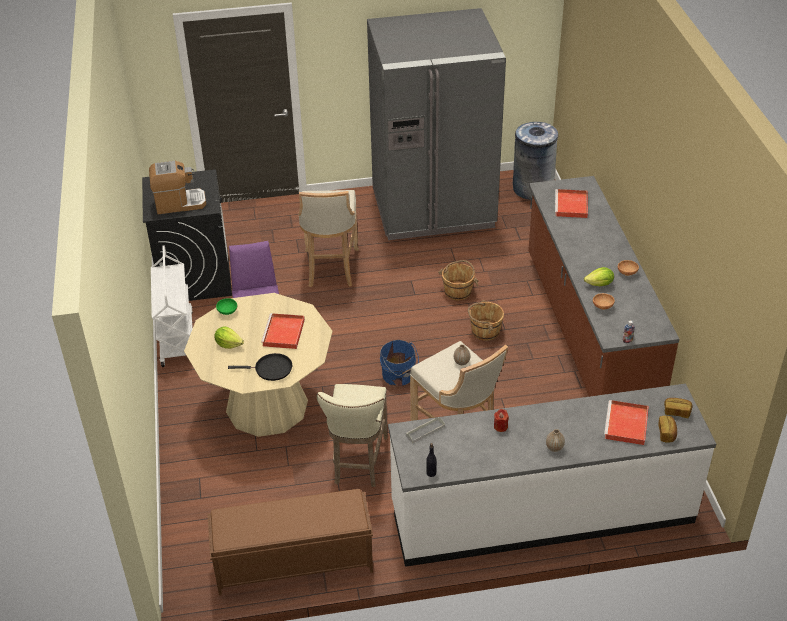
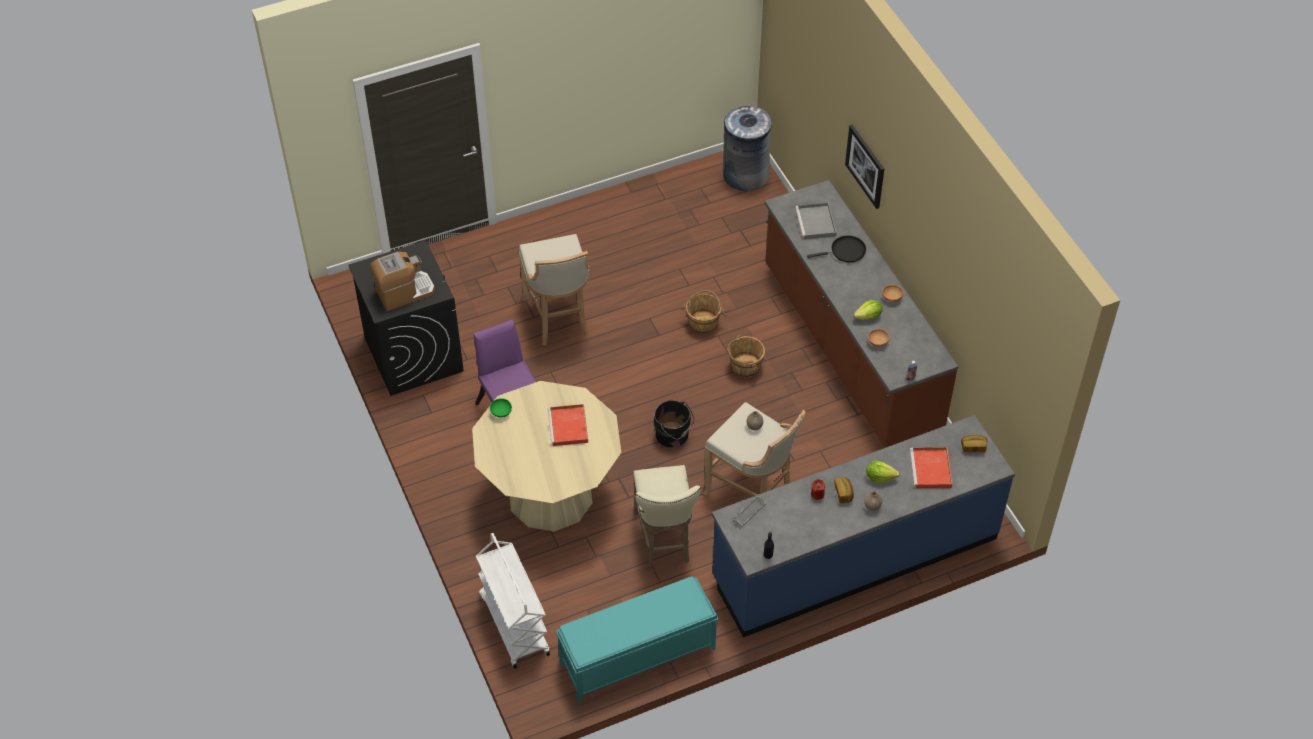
camera: 15 degrees left, 10 degrees up
white cart [151,245,193,367] -> white cart moved to [476,533,550,669]
brown bench [207,489,373,596] -> turquoise bench [555,576,719,703]
lettuce [214,326,244,349] -> lettuce moved to [866,461,900,483]
black frying pan [228,353,292,381] -> black frying pan moved to [807,236,866,262]
grey fridge [367,8,506,240] -> none
blue bucket [380,340,419,386] -> black bucket [654,400,694,448]
white counter [388,384,716,567] -> blue counter [712,415,1015,638]
red tray [555,189,588,218] -> grey tray [795,203,837,239]
bread [658,415,677,443] -> bread moved to [835,477,854,503]
none -> picture [845,125,884,209]

